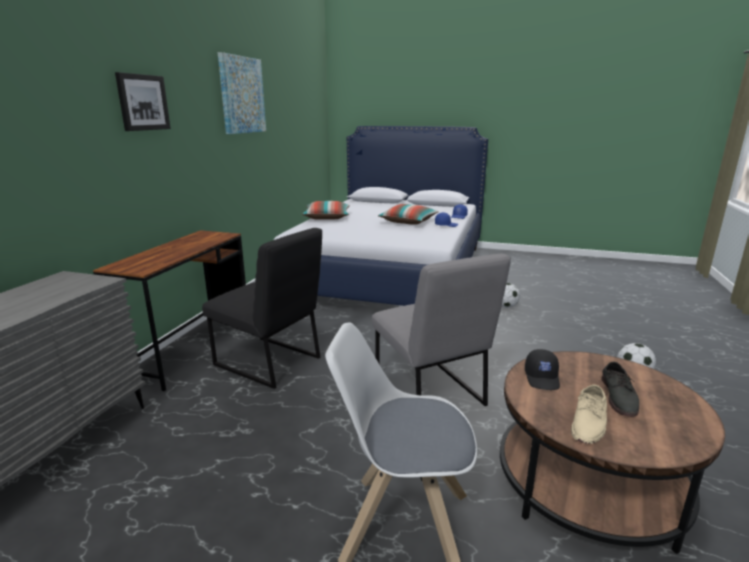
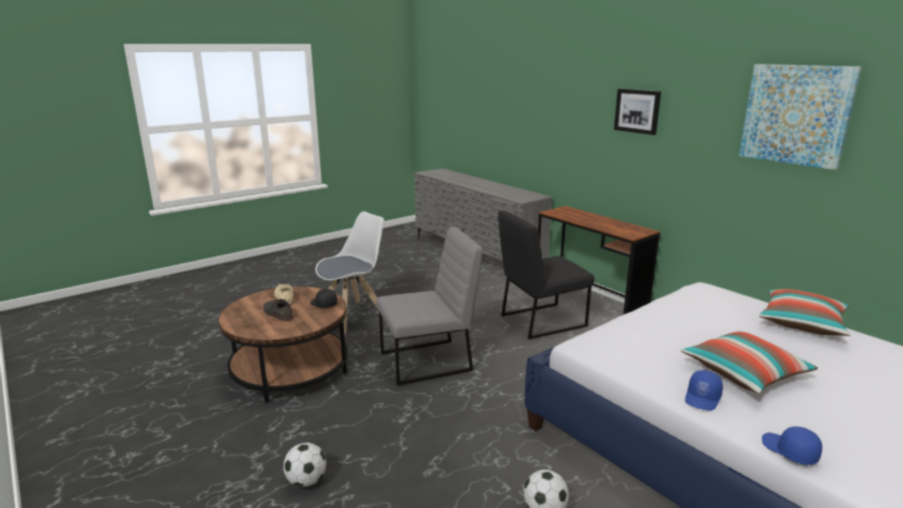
camera: 125 degrees right, 0 degrees up
grey chair [372,254,511,406] -> grey chair turned 150 degrees clockwise [376,227,483,386]

